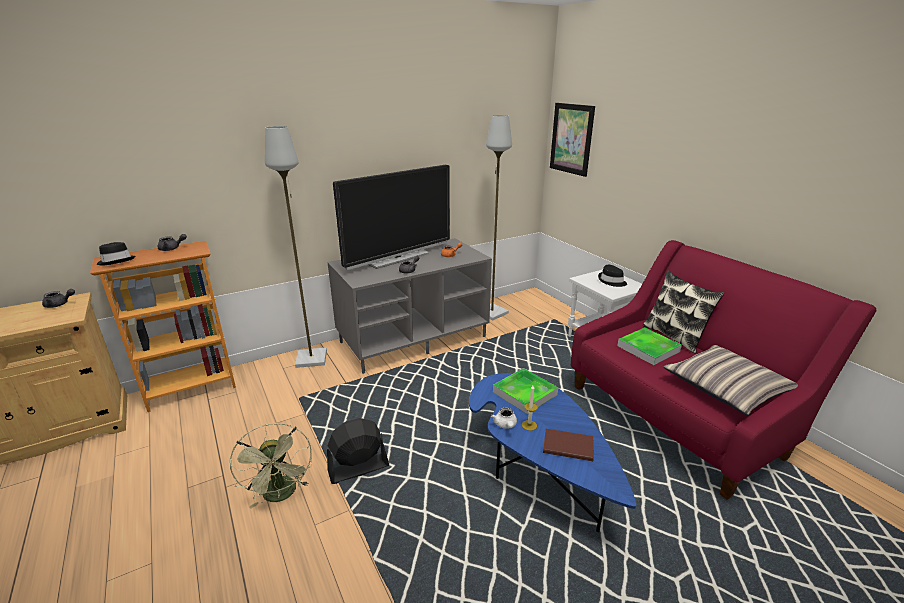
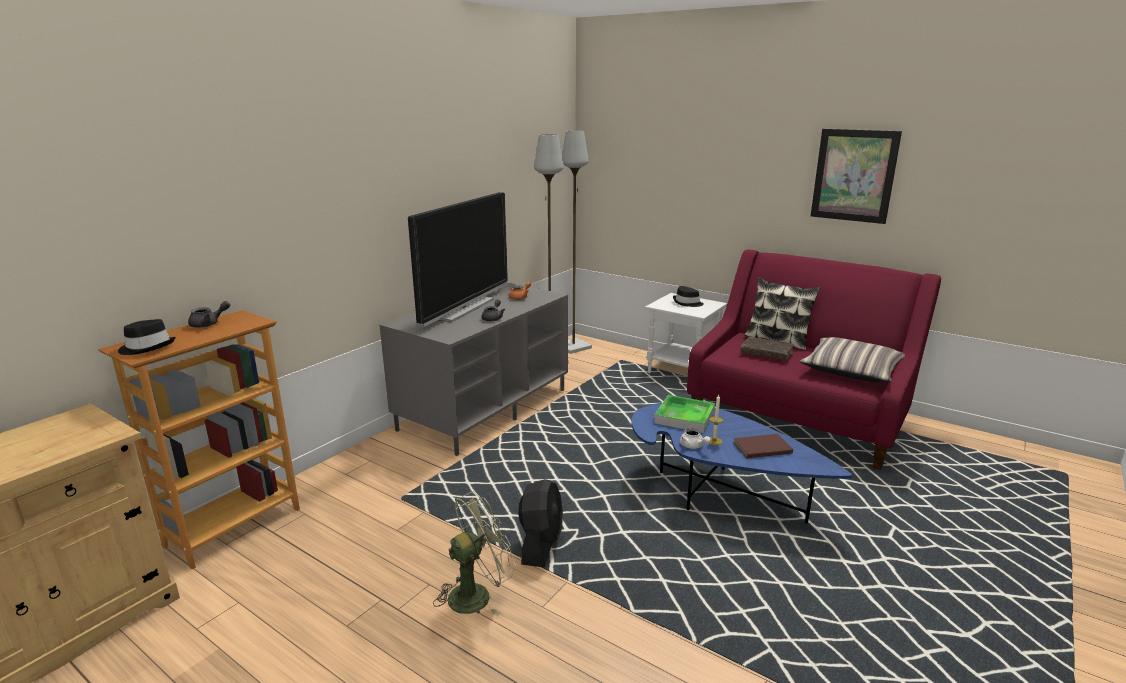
camera: 25 degrees left, 5 degrees down
grey teapot [42,289,75,308] -> none
green fan [230,423,312,508] -> green fan turned 75 degrees counterclockwise [433,492,516,616]
grey floor lamp [265,126,327,368] -> grey floor lamp moved to [562,131,592,354]
black fan [327,418,389,484] -> black fan turned 150 degrees clockwise [518,479,563,568]
picture [550,103,595,177] -> picture moved to [811,129,902,224]
tray [617,328,682,365] -> brown book [741,336,794,361]

